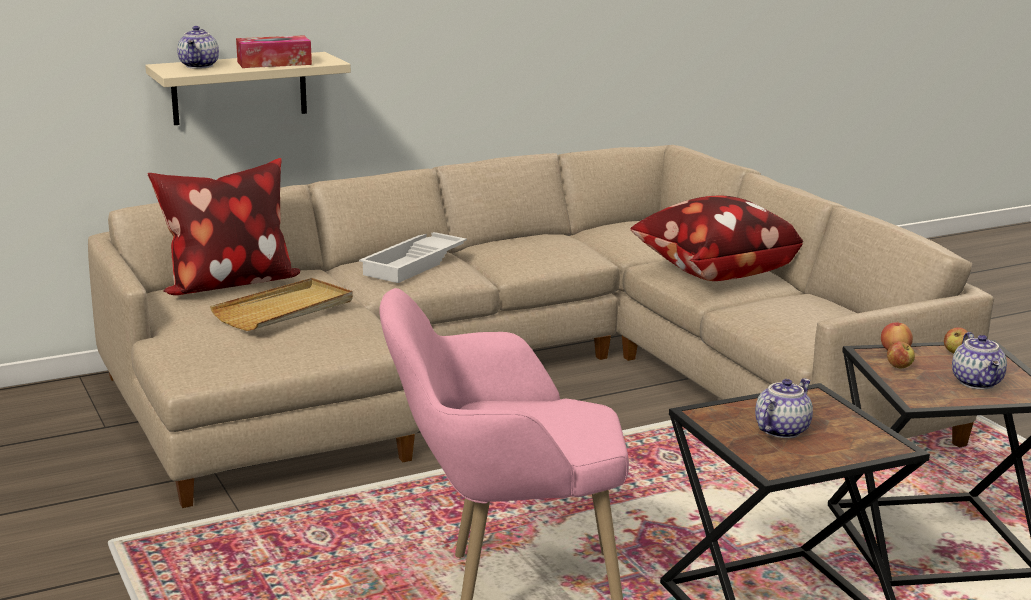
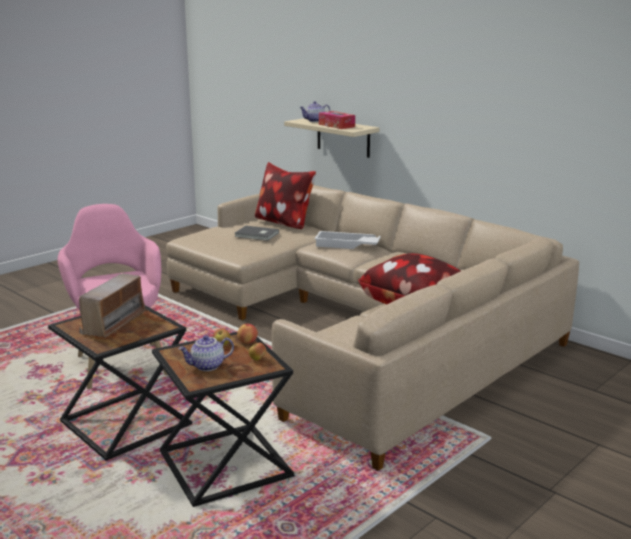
camera: 70 degrees right, 0 degrees up
beige tray [210,278,353,331] -> grey book [234,226,279,241]
teapot [755,378,813,438] -> radio [79,274,147,338]

